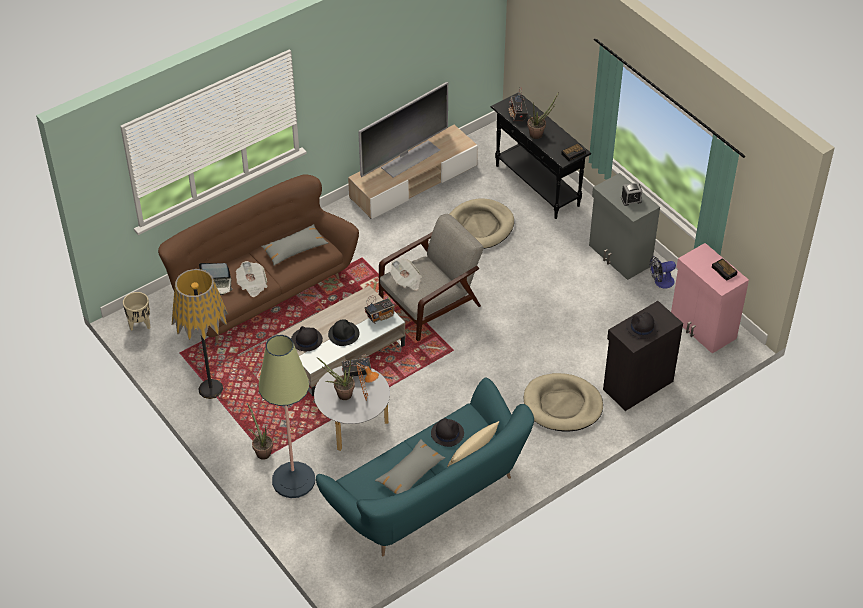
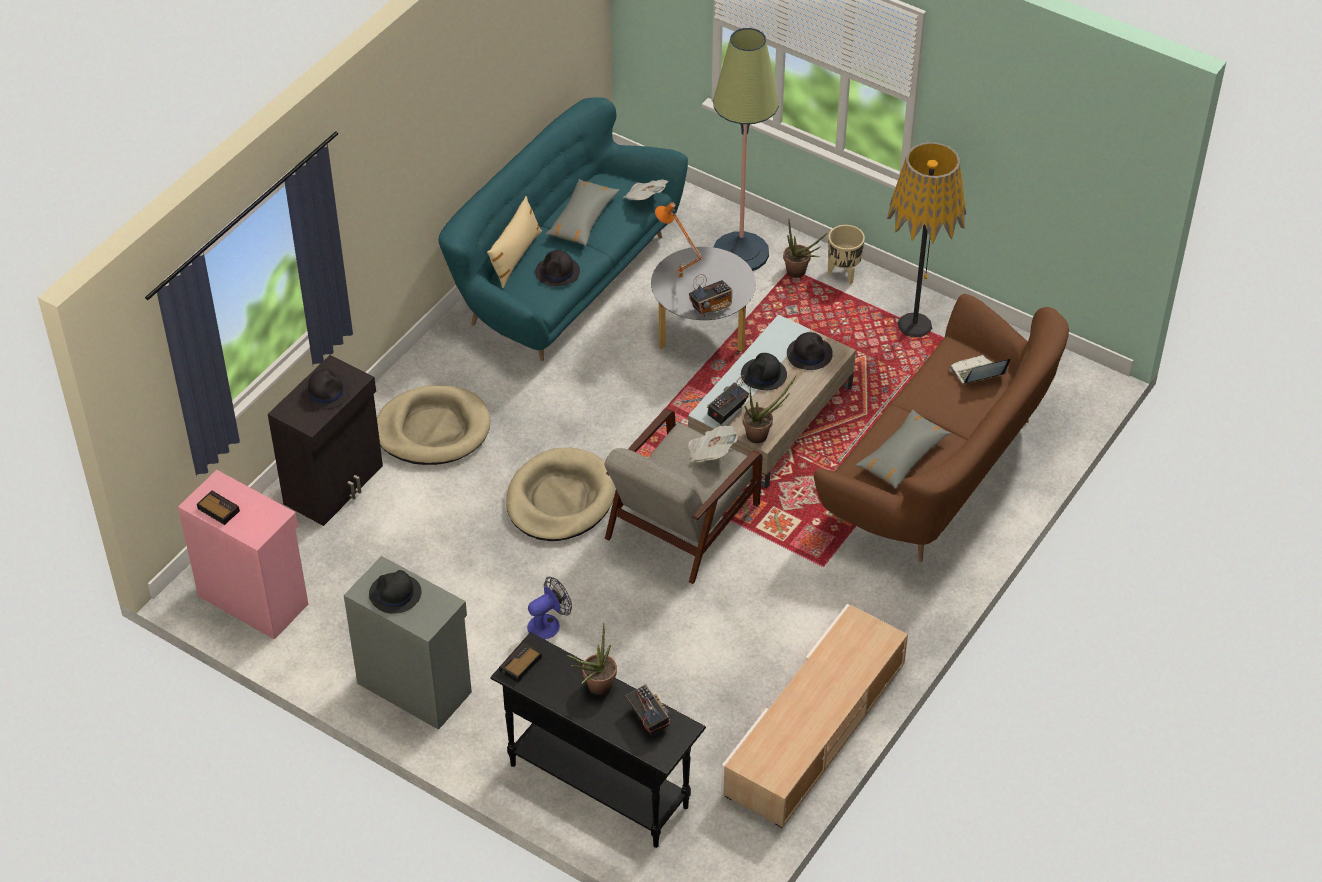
camera: 160 degrees right, 0 degrees up
beige planter [123,292,151,331] -> beige planter moved to [828,225,865,284]
newspaper [236,261,268,297] -> newspaper moved to [623,179,669,200]
potted plant [317,357,355,400] -> potted plant moved to [743,376,796,443]
television [358,82,448,178] -> none
beige dog bed [450,198,514,249] -> beige dog bed moved to [506,448,615,541]
alarm clock [621,182,642,206] -> black hat [369,570,421,614]
fan [650,256,676,288] -> fan moved to [527,577,572,640]

